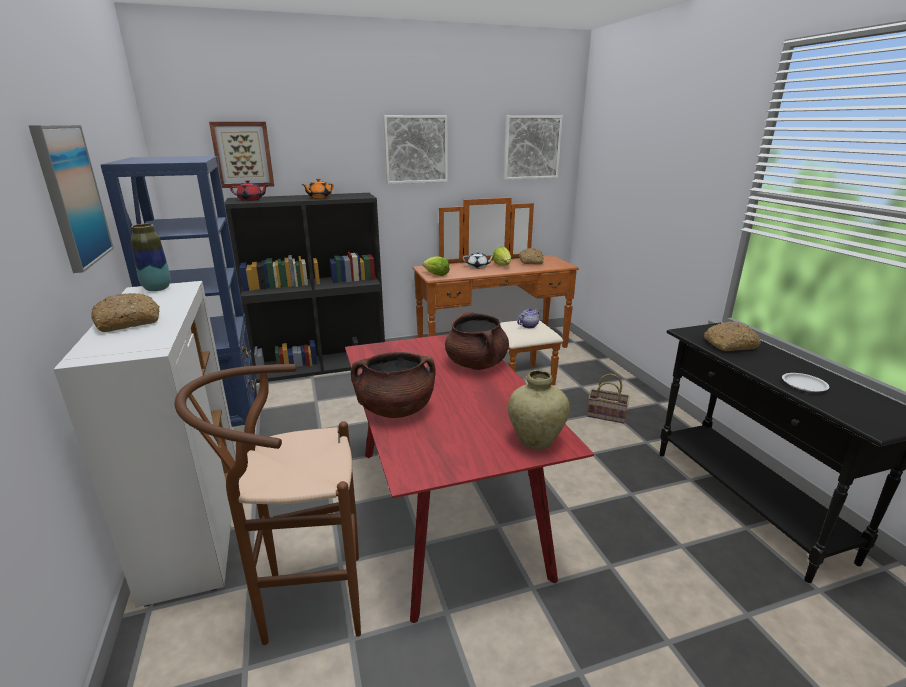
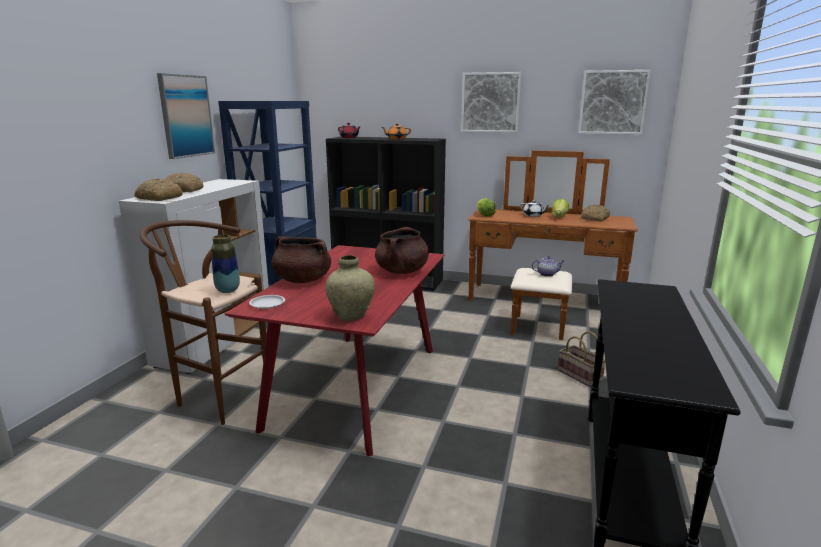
camera: 35 degrees right, 5 degrees down
vase [131,224,171,291] -> vase moved to [211,235,240,293]
picture [209,122,274,188] -> none
bread [704,321,761,351] -> bread moved to [134,179,183,201]
white plate [782,373,829,392] -> white plate moved to [249,295,285,309]

